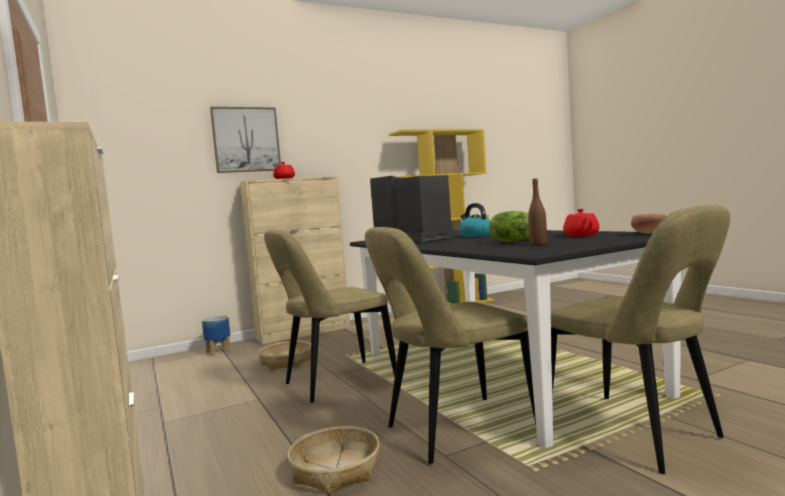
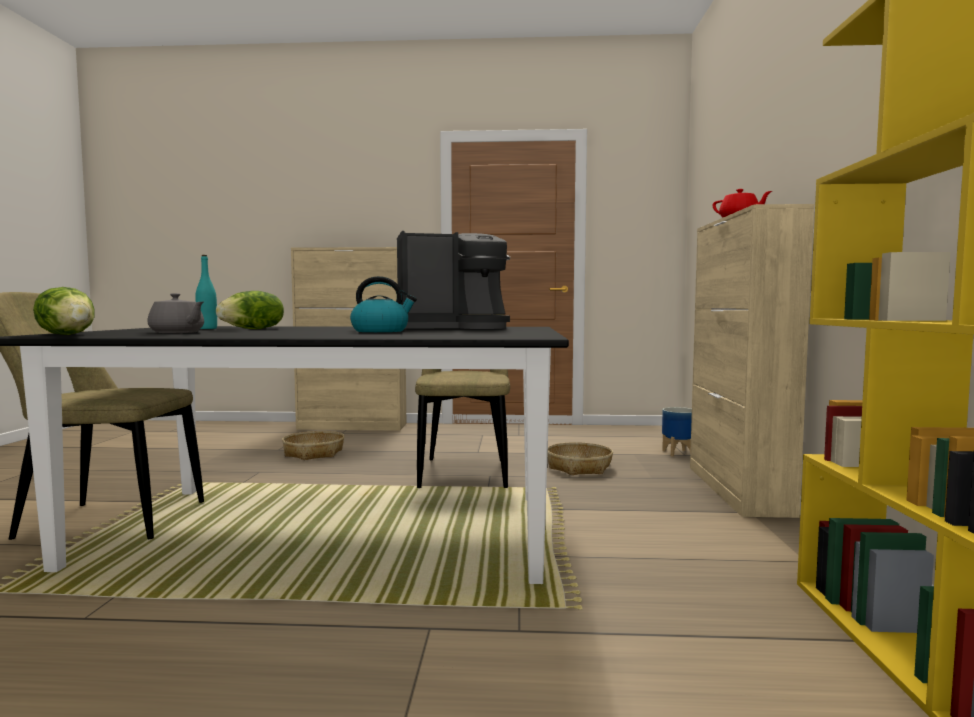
camera: 120 degrees right, 0 degrees up
picture [210,107,281,173] -> none
beige chair [365,227,536,464] -> none
brown bottle [528,179,547,245] -> turquoise bottle [195,255,217,329]
red teapot [563,209,600,236] -> grey teapot [147,293,204,333]
bowl [631,213,666,234] -> lettuce [33,287,95,335]

